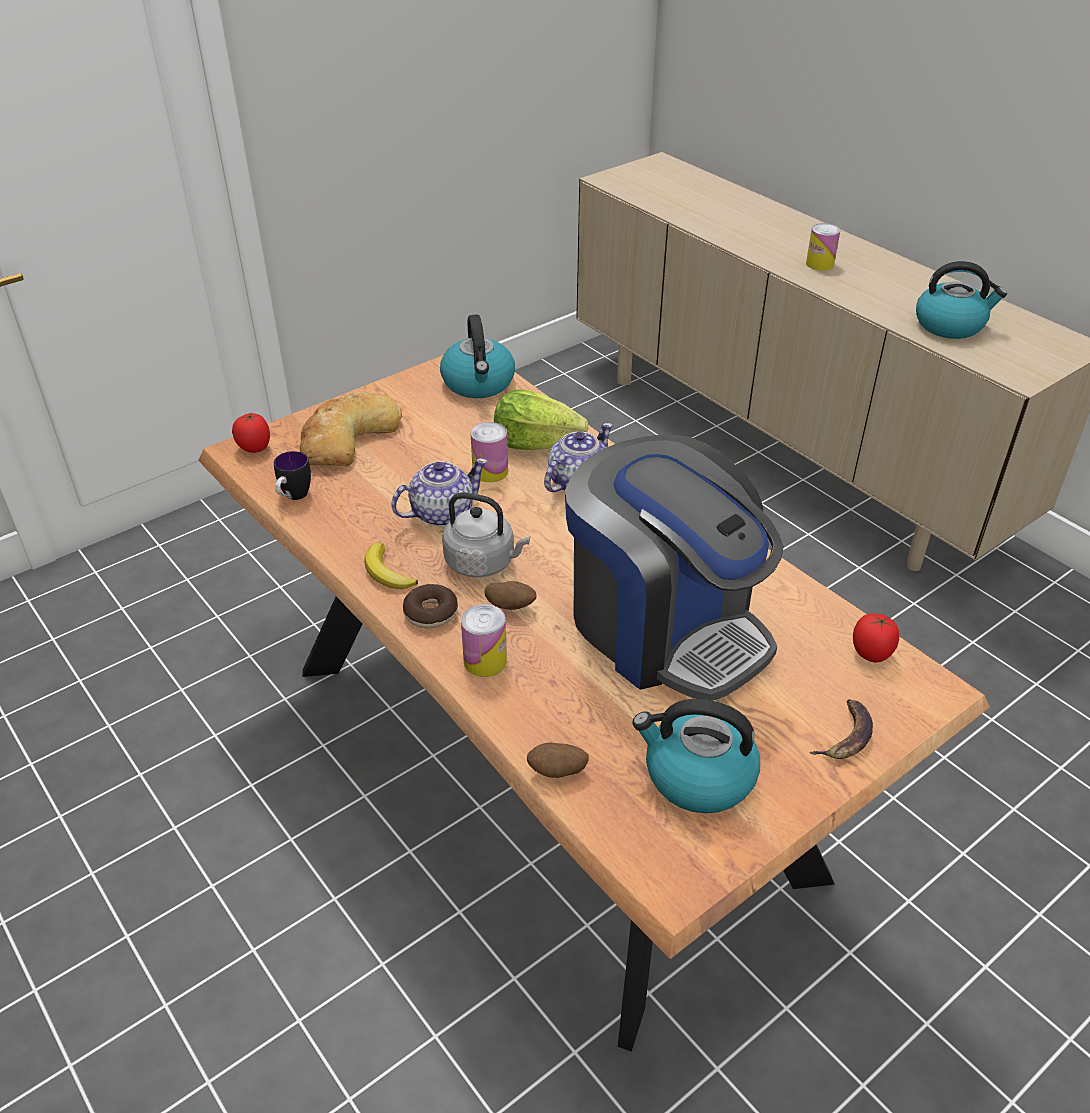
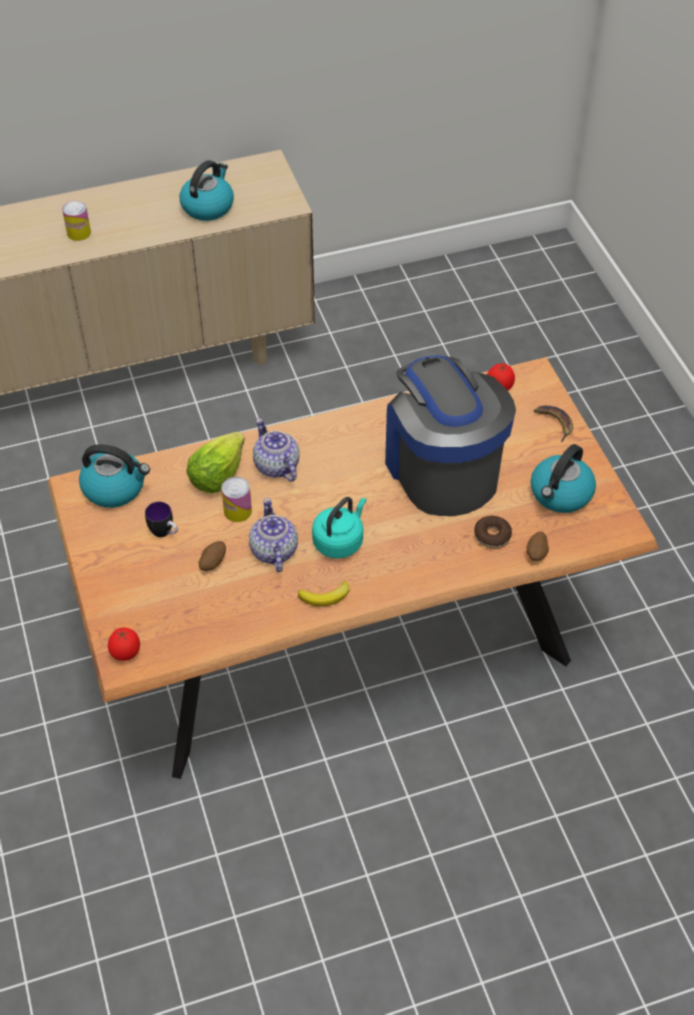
camera: 70 degrees left, 10 degrees up
mug [274,451,311,500] -> mug moved to [145,502,178,537]
bread [299,392,402,466] -> none
donut [403,584,458,628] -> donut moved to [474,516,512,548]
grey kettle [442,492,530,577] -> turquoise kettle [312,497,366,559]
can [461,604,507,677] -> none
potato [484,581,537,610] -> potato moved to [199,541,226,571]
coffee machine [565,434,784,701] -> coffee machine turned 90 degrees counterclockwise [385,355,516,516]

